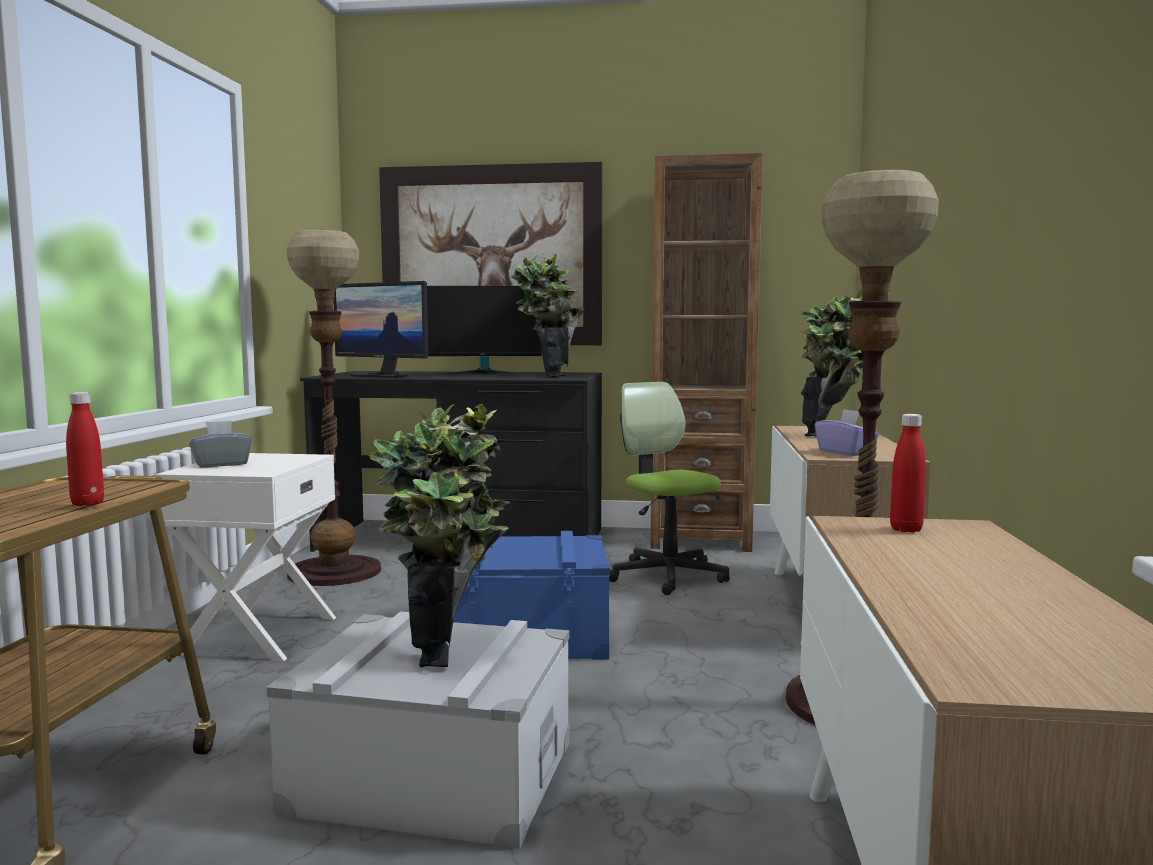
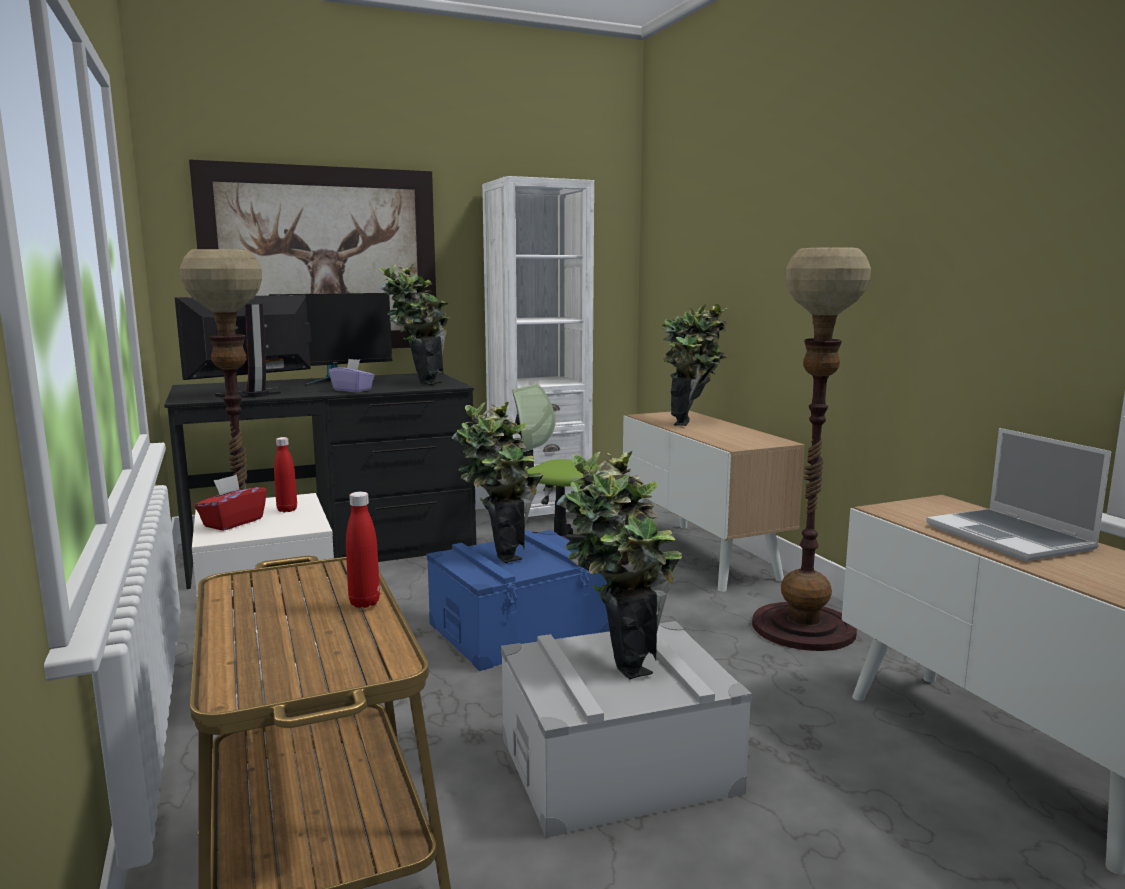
camera: 30 degrees left, 5 degrees up
grey tissue box [189,420,252,468] -> red tissue box [195,474,267,531]
monitor [334,281,429,378] -> monitor turned 135 degrees clockwise [175,295,312,398]
brown bookcase [650,153,763,552] -> white bookcase [482,176,594,517]
purple tissue box [815,409,879,456] -> purple tissue box moved to [329,359,375,392]
red bottle [890,414,926,533] -> red bottle moved to [274,437,297,512]
none -> potted plant [451,402,544,563]
none -> laptop [926,428,1111,562]

